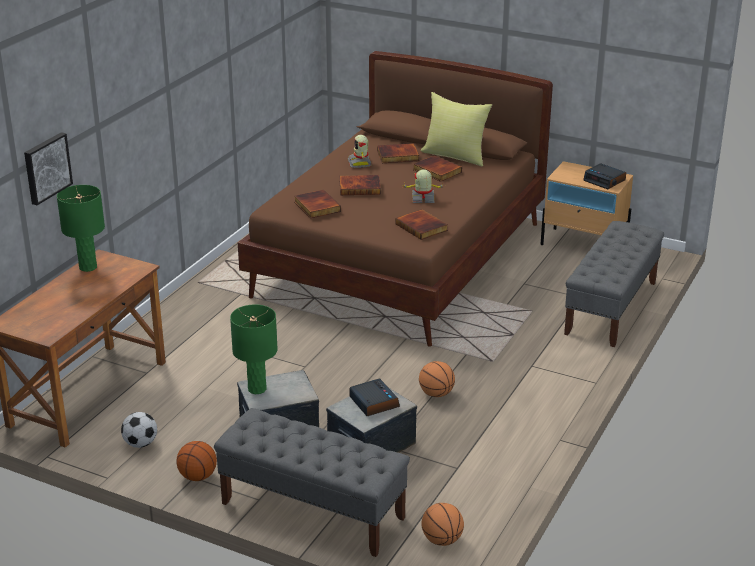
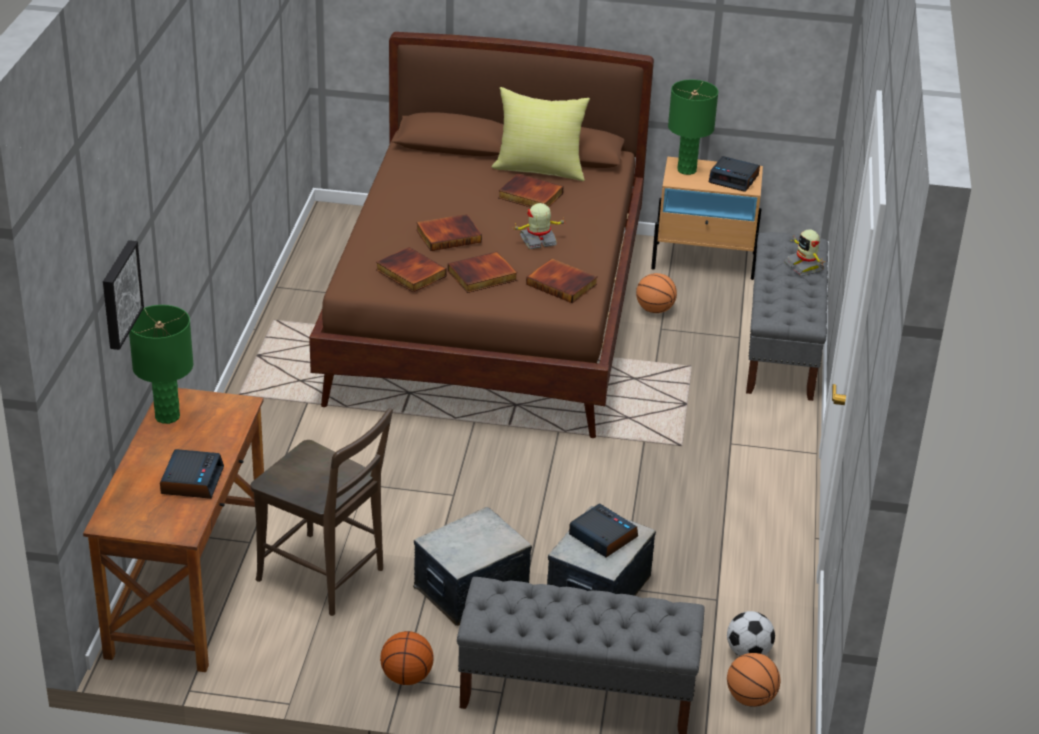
camera: 20 degrees left, 5 degrees up
football [121,412,157,448] -> football moved to [727,611,775,656]
green table lamp [230,304,278,394] -> green table lamp moved to [668,80,718,175]
toy robot [348,135,372,168] -> toy robot moved to [784,229,824,276]
book [377,143,419,163] -> book moved to [448,252,517,293]
basketball [419,361,455,397] -> basketball moved to [636,273,677,313]
none -> alarm clock [160,449,224,499]
none -> brown chair [251,408,393,616]

